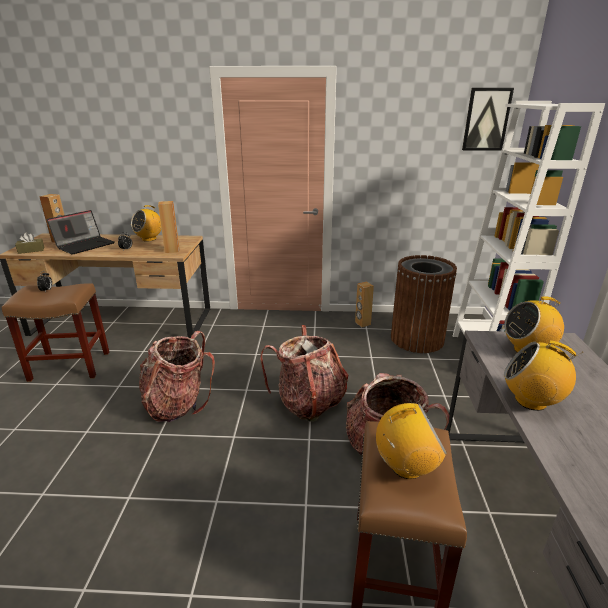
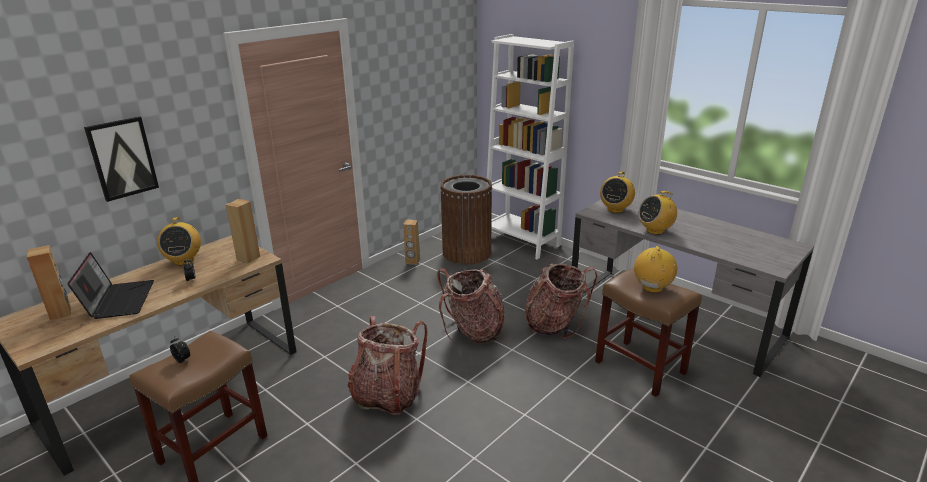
camera: 50 degrees left, 0 degrees up
brown tissue box [15,233,44,254] -> none
picture [462,88,514,151] -> picture moved to [84,116,159,202]

